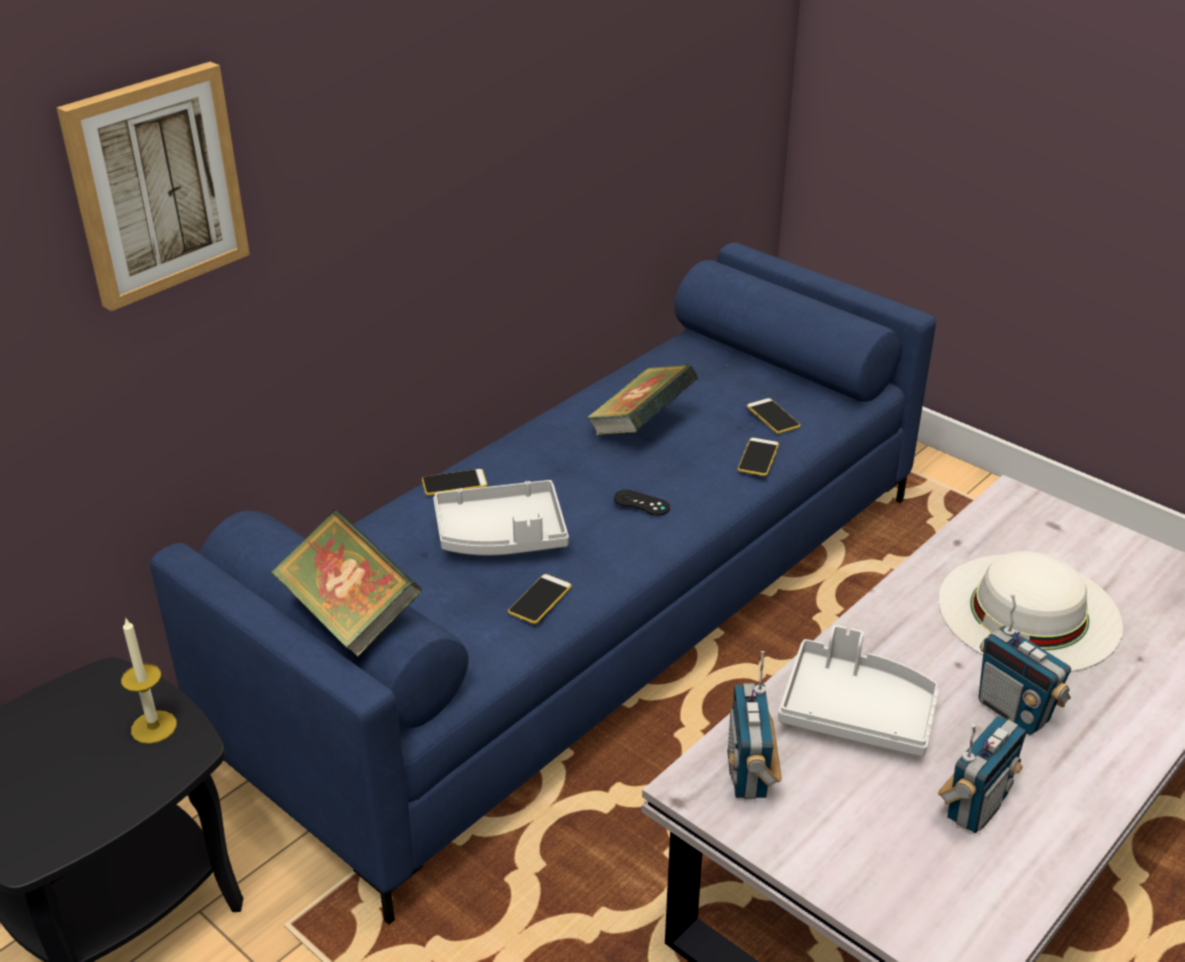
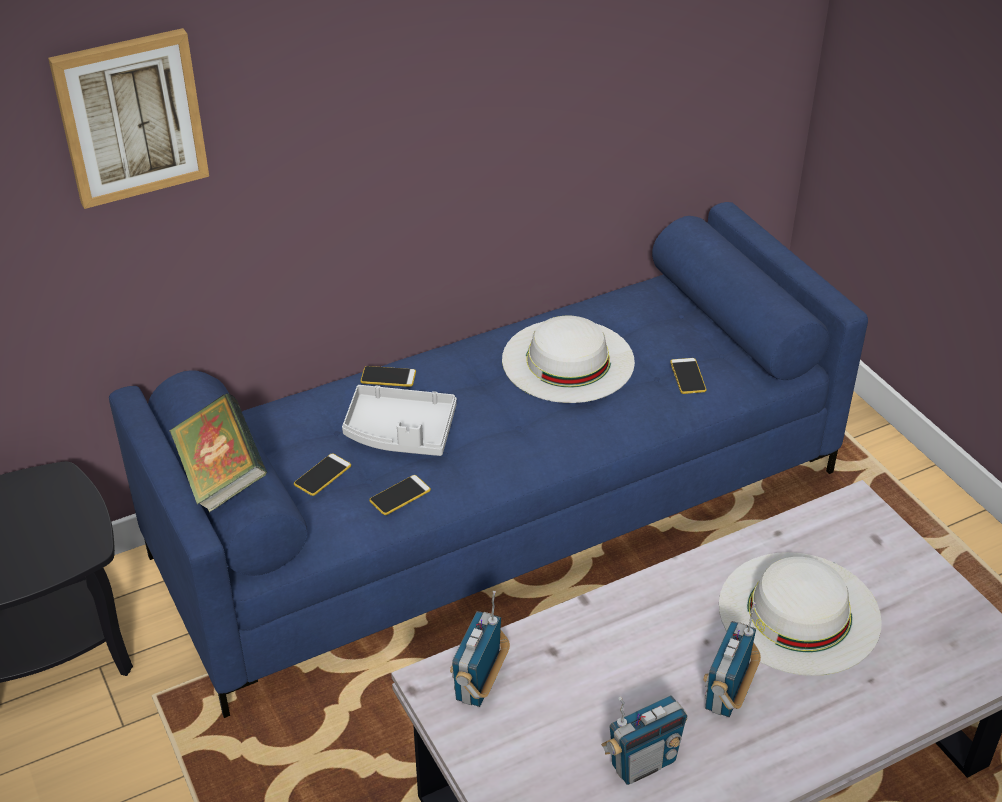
camera: 20 degrees right, 5 degrees up
candle [121,619,177,744] -> none
book [586,364,698,435] -> white hat [502,316,635,403]
black game controller [614,490,670,516] -> none
phone [737,438,779,476] -> phone moved to [294,454,351,496]
grey tray [778,625,939,757] -> none
radio [978,594,1071,735] -> radio turned 45 degrees clockwise [703,602,761,717]

